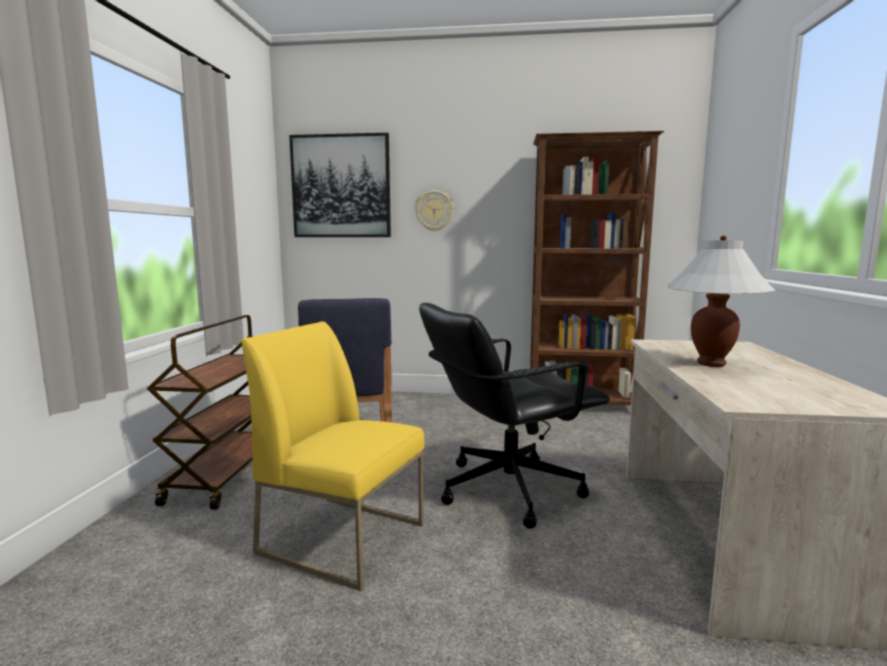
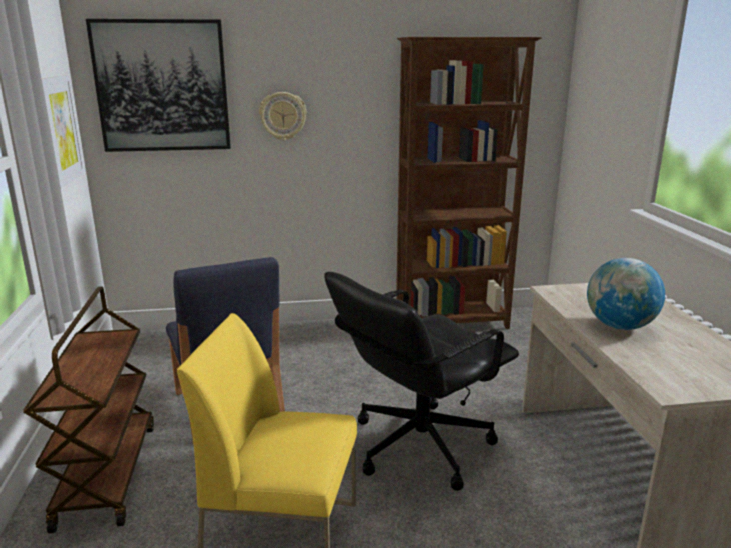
camera: 15 degrees left, 10 degrees up
white table lamp [668,235,776,367] -> globe [587,258,665,330]
none -> picture [42,76,85,188]

